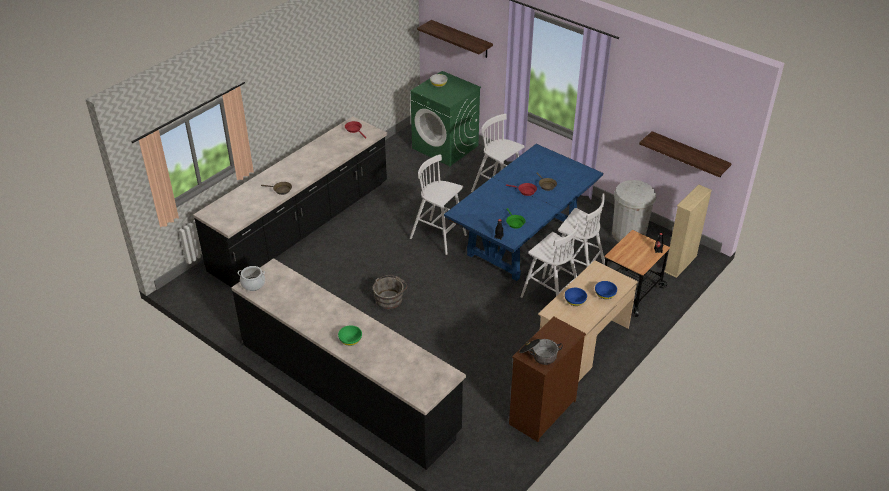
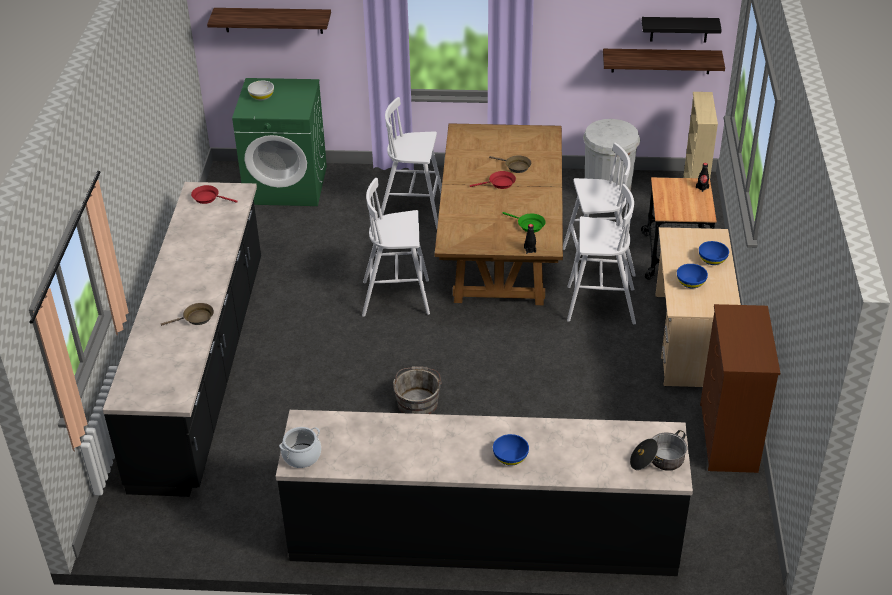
camera: 35 degrees left, 0 degrees up
green bowl [338,325,362,346] -> blue bowl [493,434,529,466]
blue dining table [444,144,603,281] -> brown dining table [435,123,563,305]
cooking pot [519,339,563,365] -> cooking pot moved to [630,430,687,471]
none -> black shelf [642,17,722,43]

